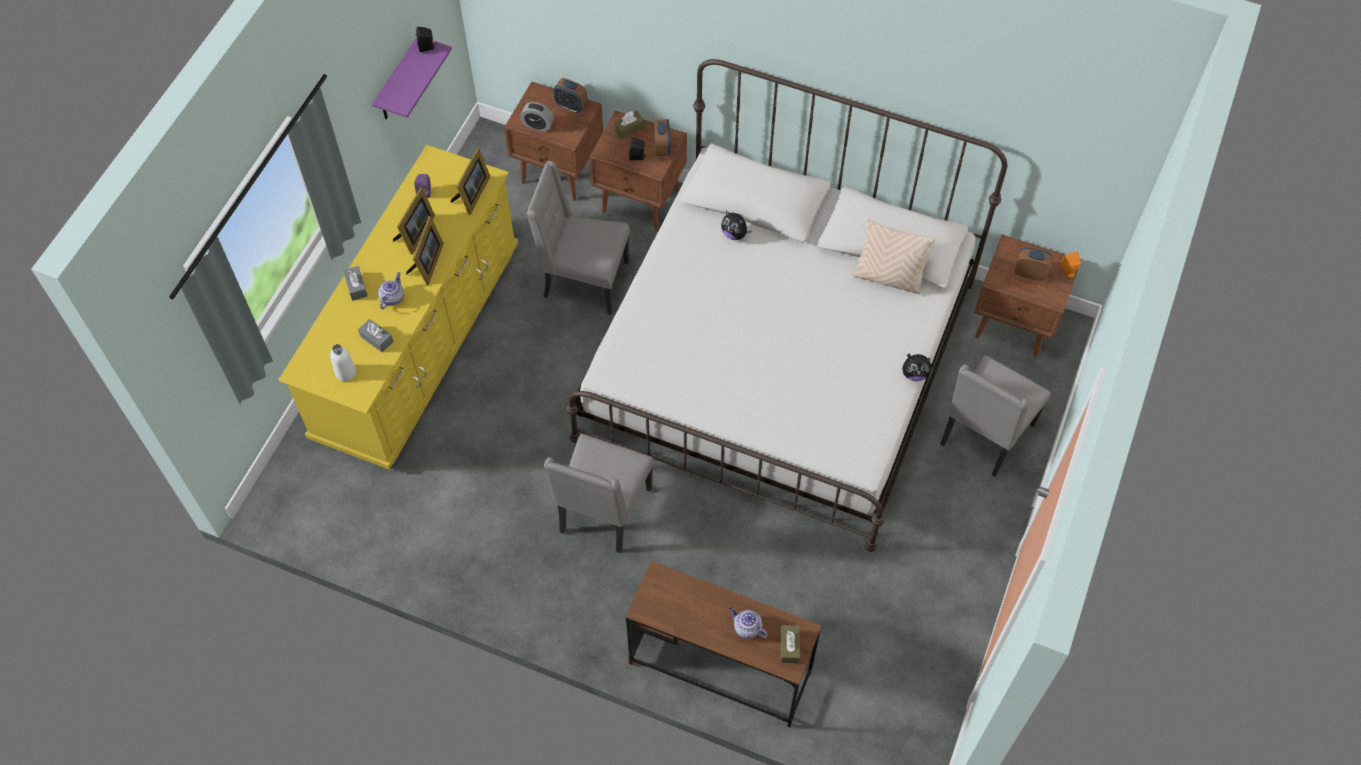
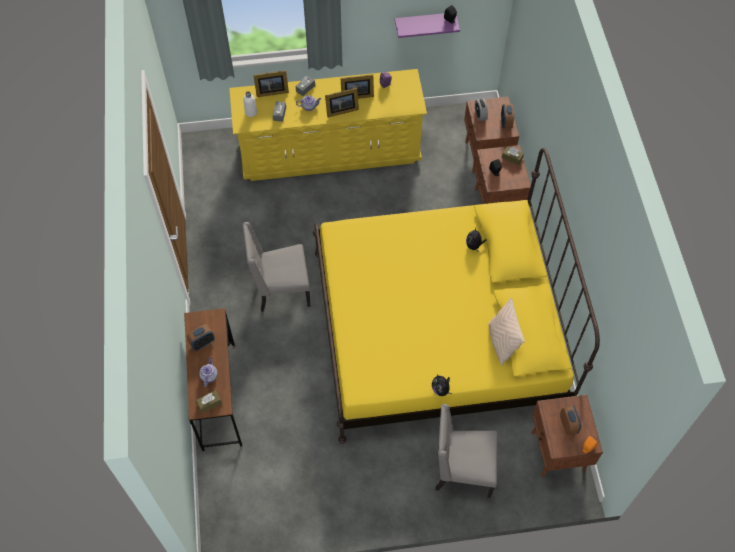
camera: 60 degrees right, 0 degrees up
picture frame [450,148,490,215] -> picture frame moved to [253,70,289,97]
grey chair [527,161,630,315] -> none
white bed [566,59,1007,552] -> yellow bed [313,148,600,444]
alarm clock [654,119,671,156] -> alarm clock moved to [187,324,215,351]

